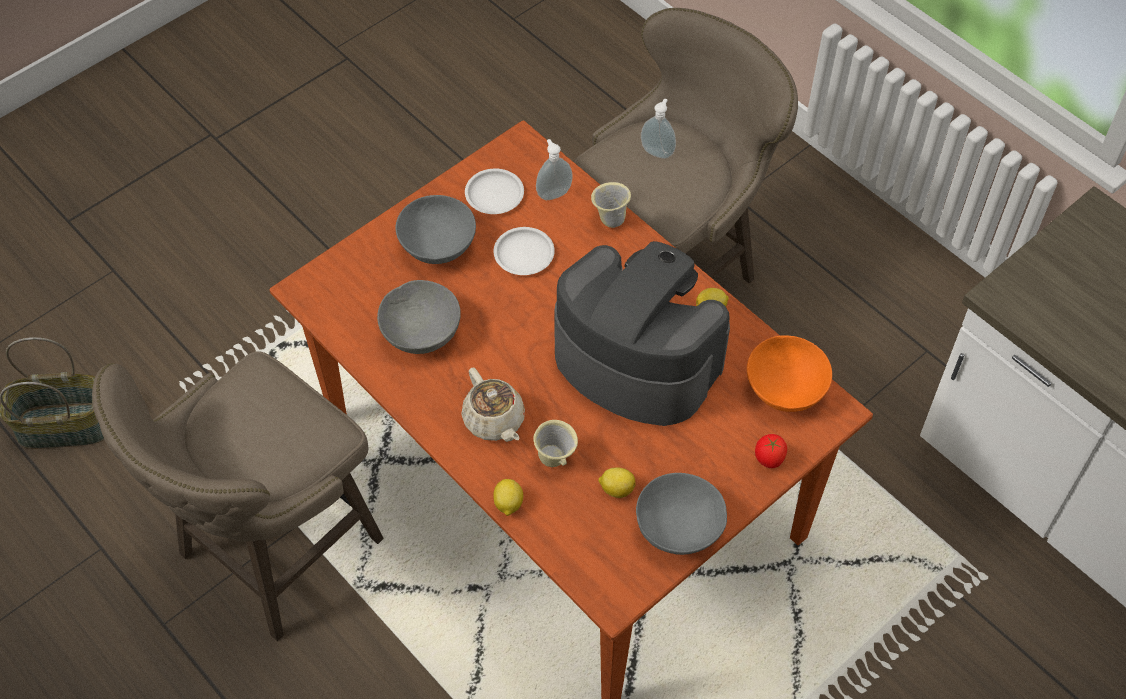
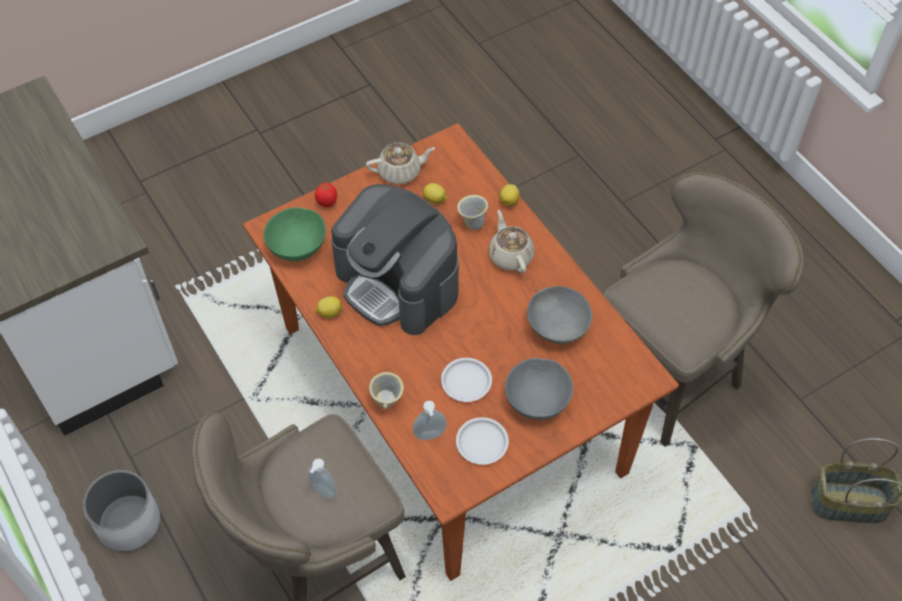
camera: 170 degrees left, 0 degrees up
grey bowl [636,473,727,555] -> beige teapot [366,143,435,184]
orange bowl [747,335,832,412] -> green bowl [263,207,326,261]
none -> white planter [83,470,160,552]

